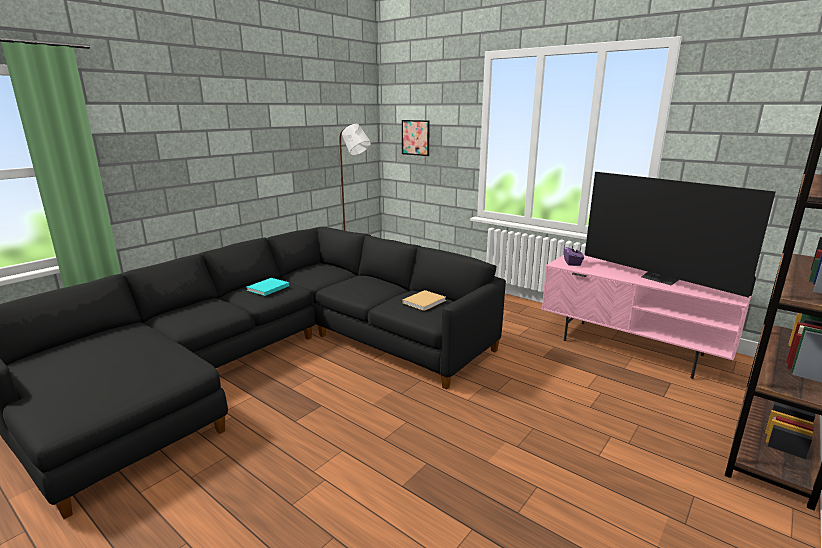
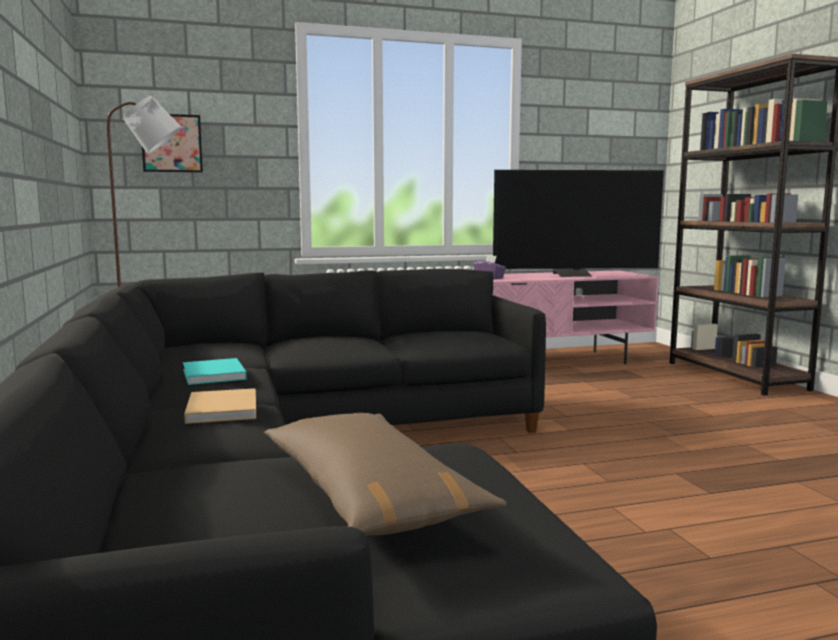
camera: 55 degrees left, 10 degrees down
beige book [403,290,446,311] -> beige book moved to [184,388,256,424]
none -> brown pillow [264,413,506,535]

